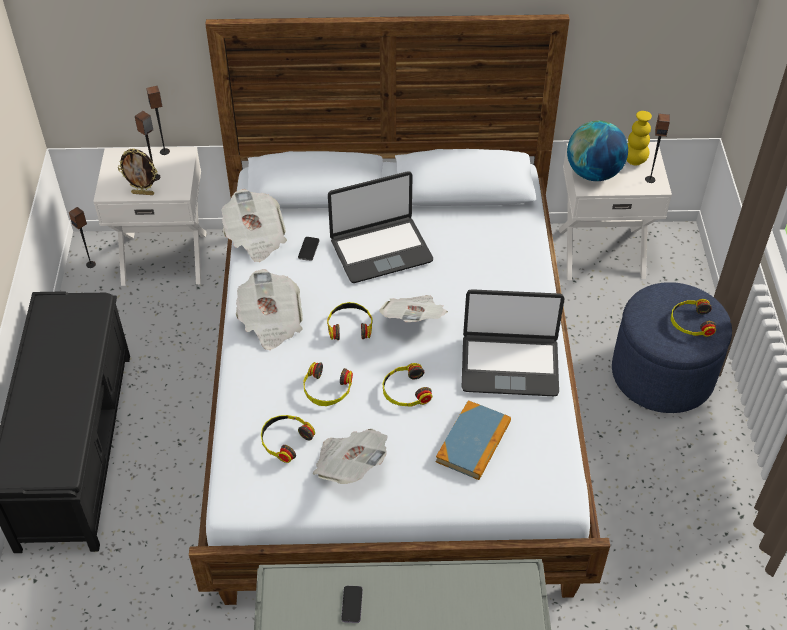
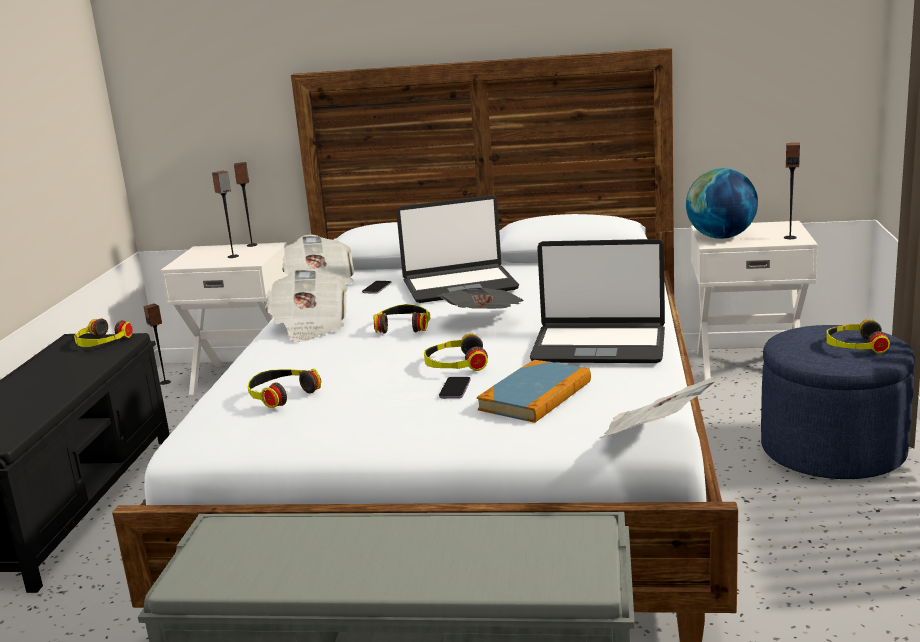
camera: 10 degrees right, 30 degrees down
picture frame [118,148,158,195] -> none
headphones [303,362,353,406] -> headphones moved to [74,318,133,347]
newspaper [313,429,388,484] -> newspaper moved to [599,376,717,439]
phone [341,586,363,623] -> phone moved to [439,377,471,399]
yellow vase [627,111,652,165] -> none

